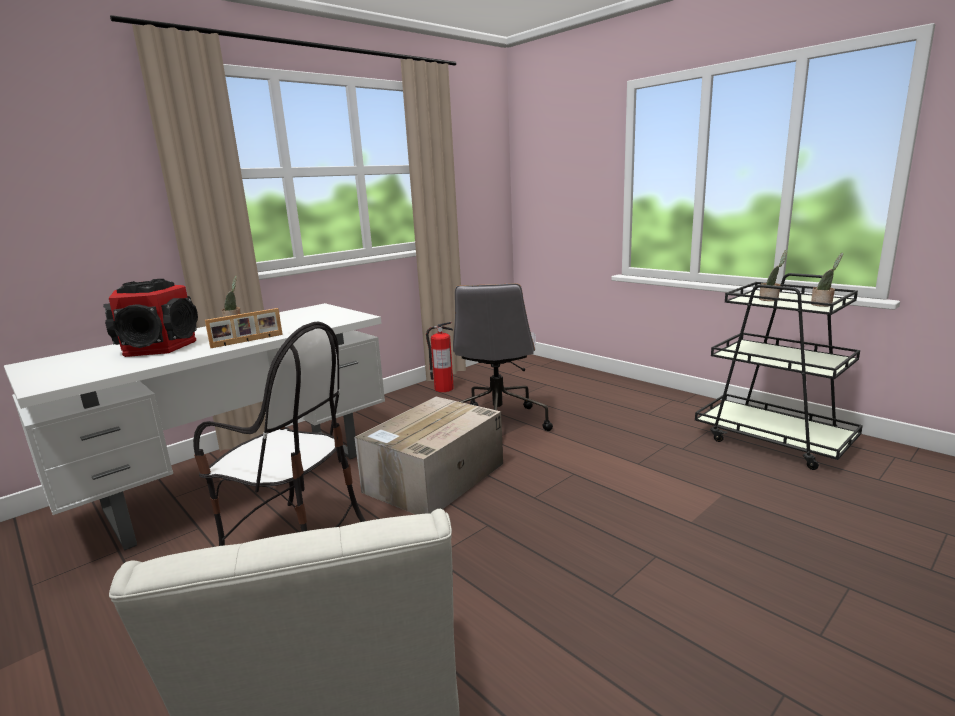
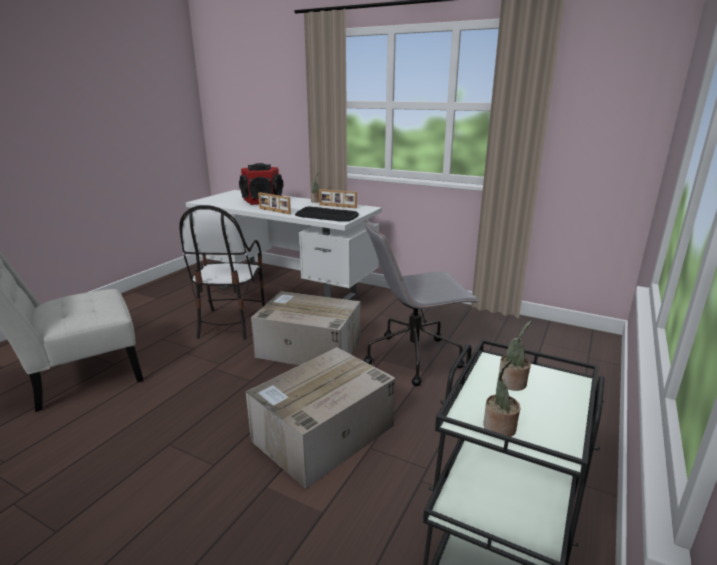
camera: 70 degrees right, 5 degrees up
fire extinguisher [426,322,454,392] -> none
none -> cardboard box [246,347,396,489]
none -> keyboard [295,206,359,222]
none -> picture frame [319,189,357,208]

